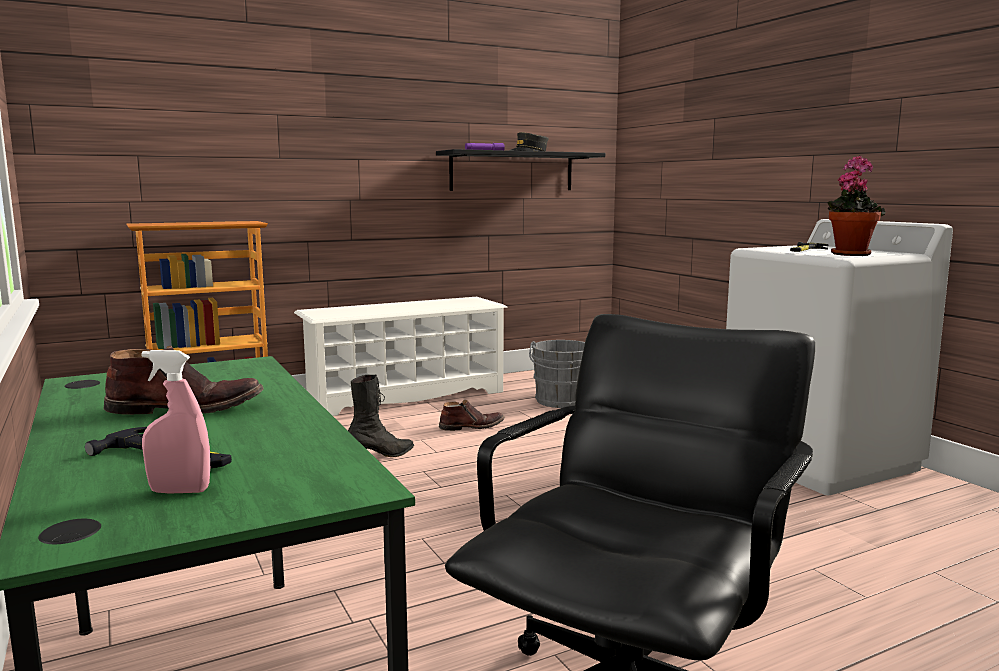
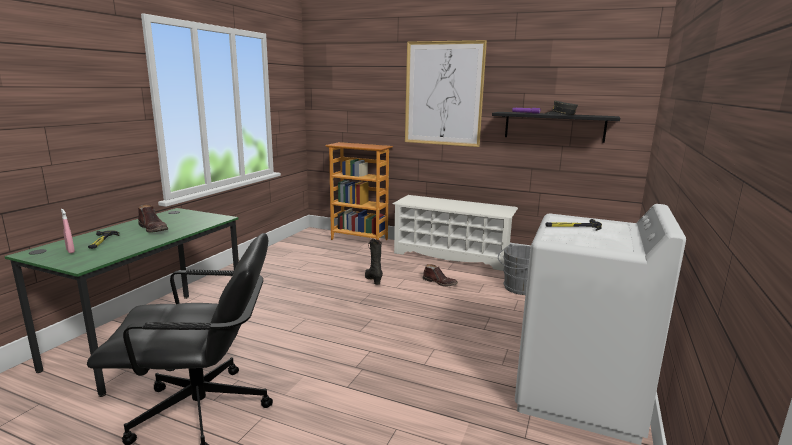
camera: 50 degrees right, 5 degrees up
black boot [348,375,414,457] -> black boot turned 120 degrees counterclockwise [365,239,383,285]
potted plant [828,156,885,256] -> none
none -> picture [405,40,487,147]

